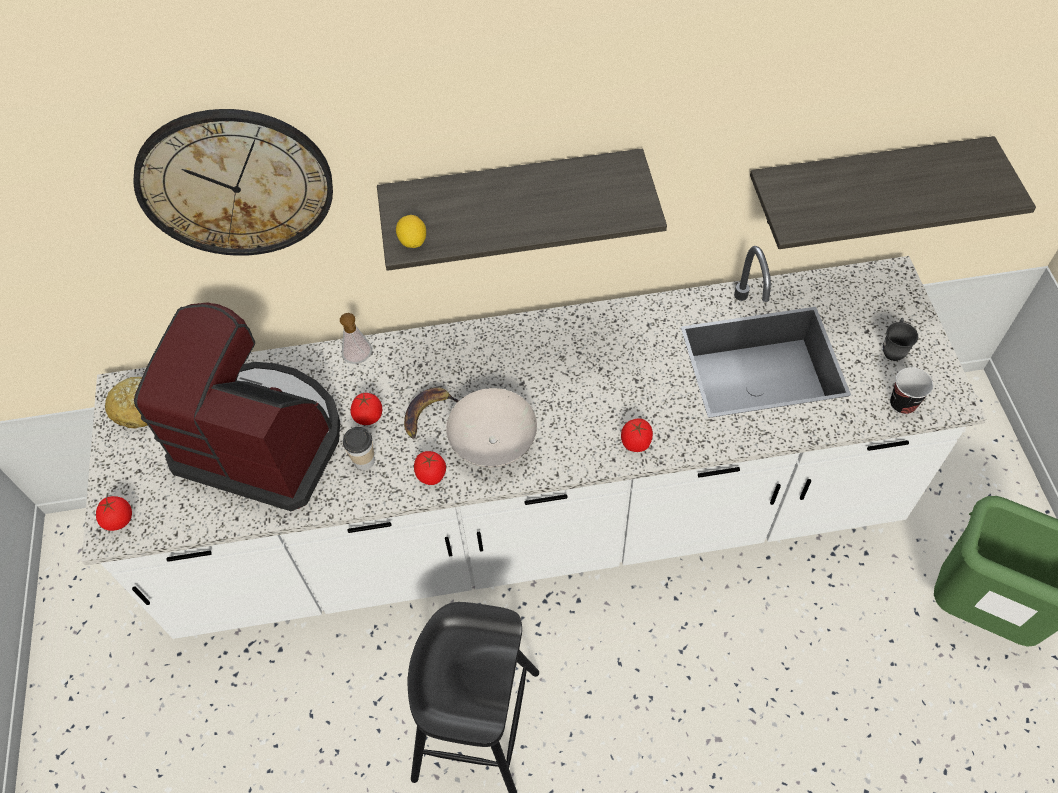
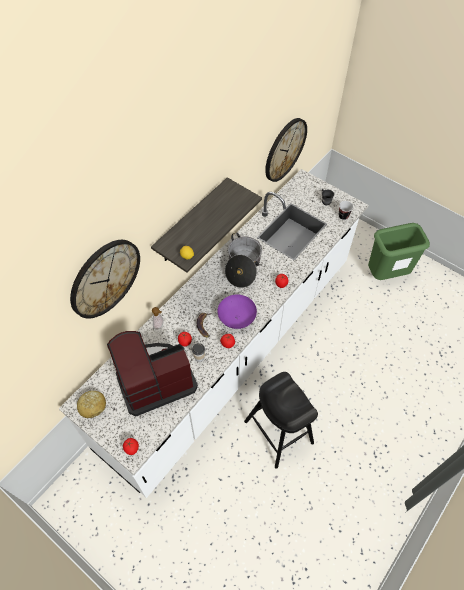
camera: 45 degrees left, 0 degrees up
white bowl [446,388,537,468] -> purple bowl [218,295,257,329]
shelf [750,136,1036,249] -> wall clock [265,118,307,182]
none -> cooking pot [225,233,262,288]

